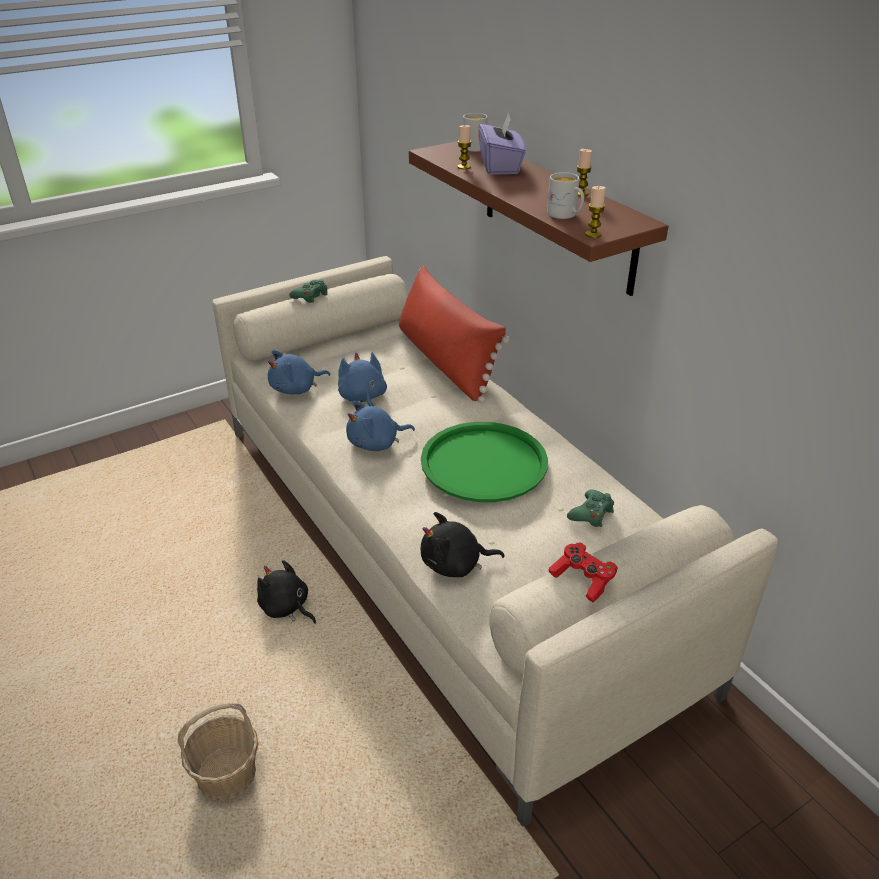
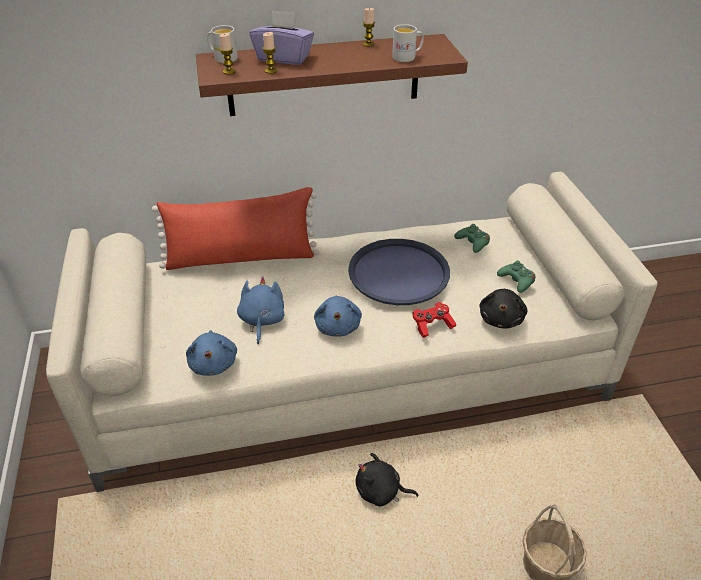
camera: 70 degrees left, 5 degrees up
black plush toy [257,560,316,624] -> black plush toy turned 45 degrees clockwise [356,453,418,506]
green game controller [289,279,328,303] -> green game controller moved to [497,261,536,293]
blue plush toy [338,352,387,406] -> blue plush toy turned 90 degrees clockwise [237,276,285,345]
green tray [421,422,548,502] -> blue tray [348,239,450,305]
red game controller [548,542,618,602] -> red game controller moved to [412,302,456,338]
candle [585,186,606,238] -> candle moved to [219,33,235,75]

